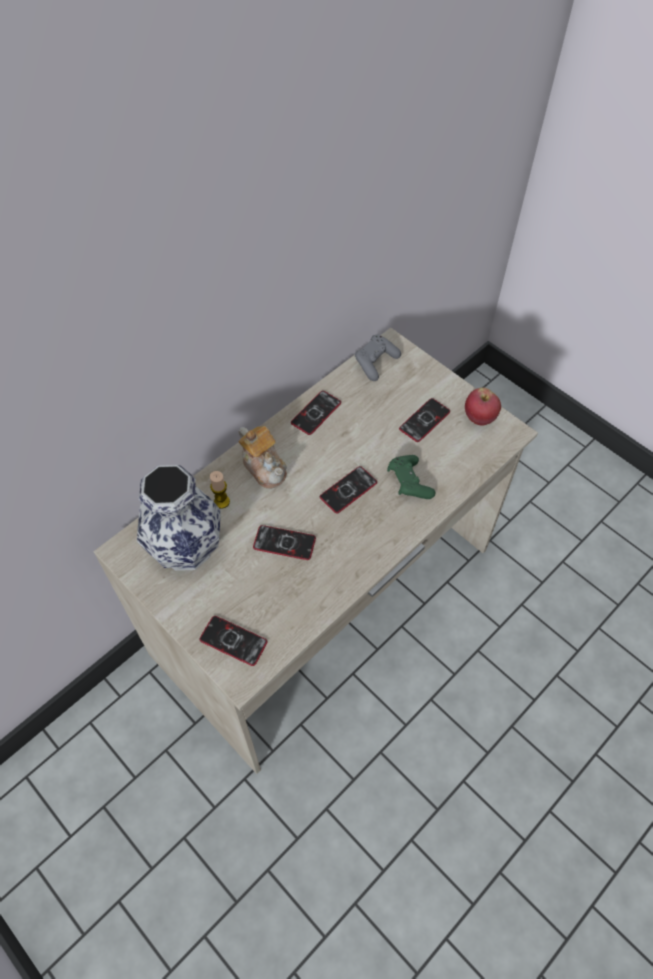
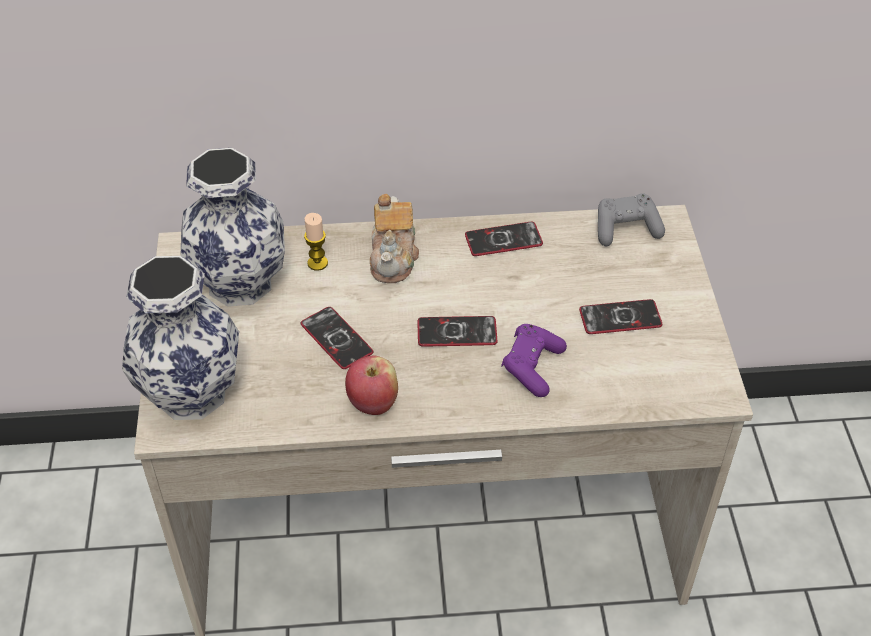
camera: 40 degrees right, 10 degrees down
phone [199,616,268,666] -> vase [122,256,239,420]
green game controller [387,455,435,499] -> purple game controller [501,324,567,397]
apple [465,388,501,426] -> apple moved to [345,356,398,415]

